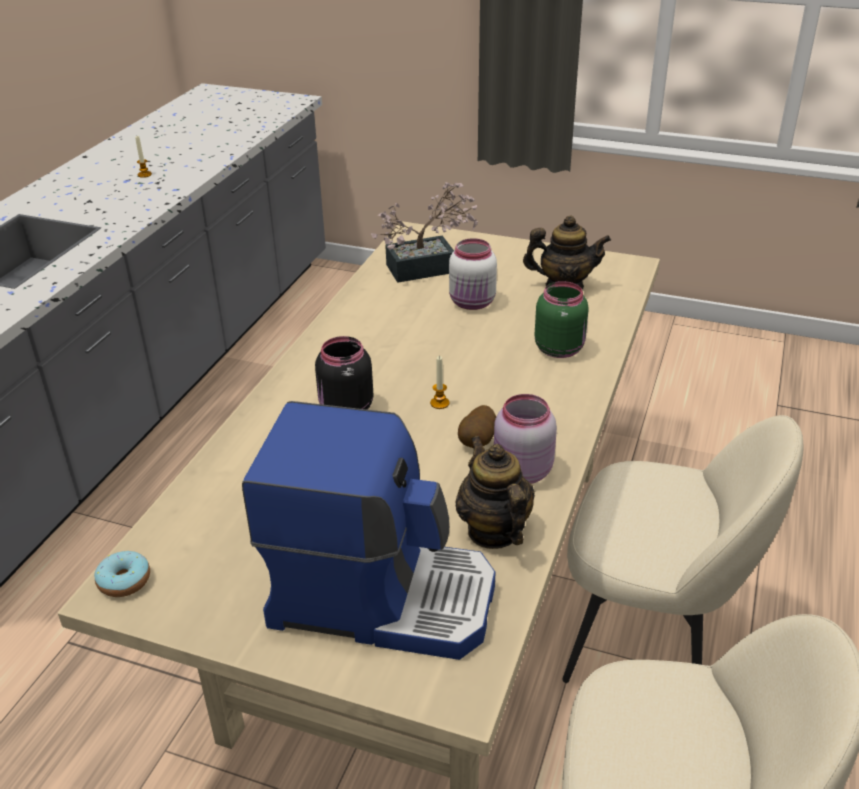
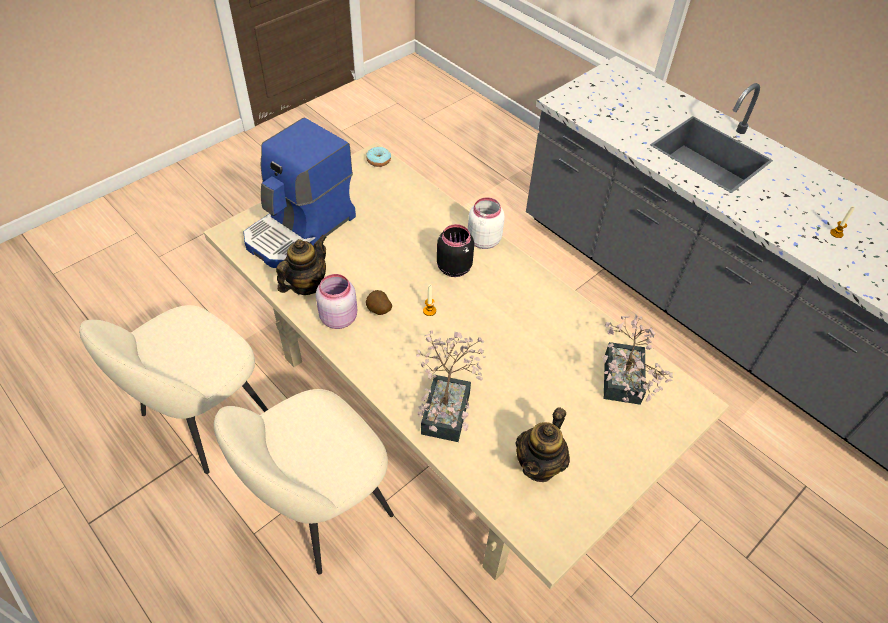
camera: 115 degrees right, 15 degrees up
white jar [449,238,497,310] -> white jar moved to [468,197,505,249]
teapot [455,436,535,549] -> teapot turned 60 degrees counterclockwise [276,235,326,295]
green jar [535,281,589,358] -> potted plant [416,330,485,442]

